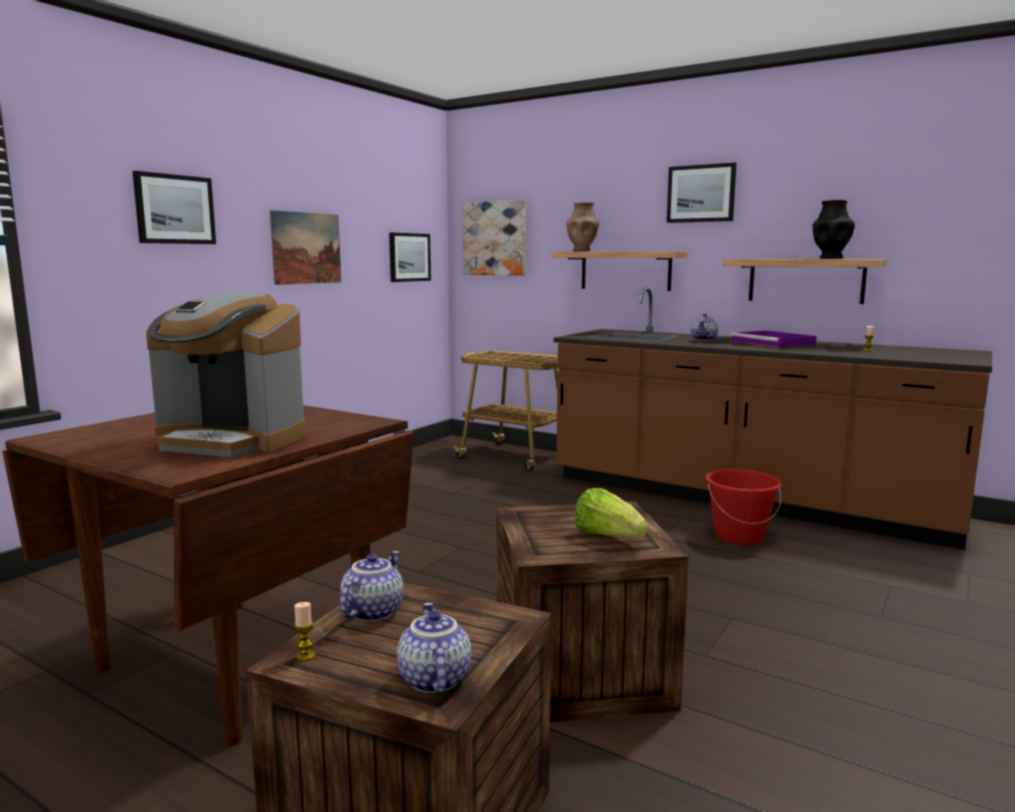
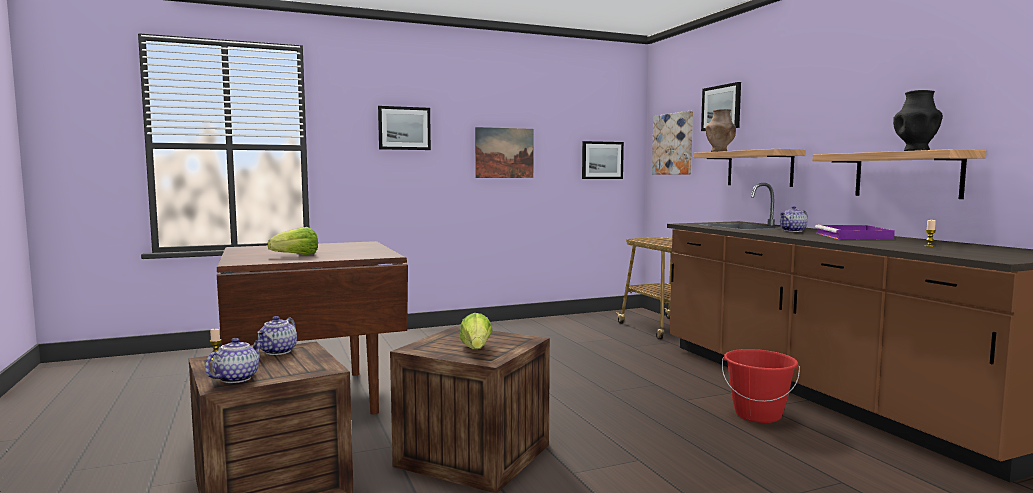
camera: 35 degrees right, 5 degrees down
coffee machine [146,291,306,457] -> lettuce [268,227,318,255]
teapot [340,551,404,621] -> teapot turned 135 degrees clockwise [257,316,297,355]
picture [667,163,737,223] -> picture moved to [701,82,741,131]

